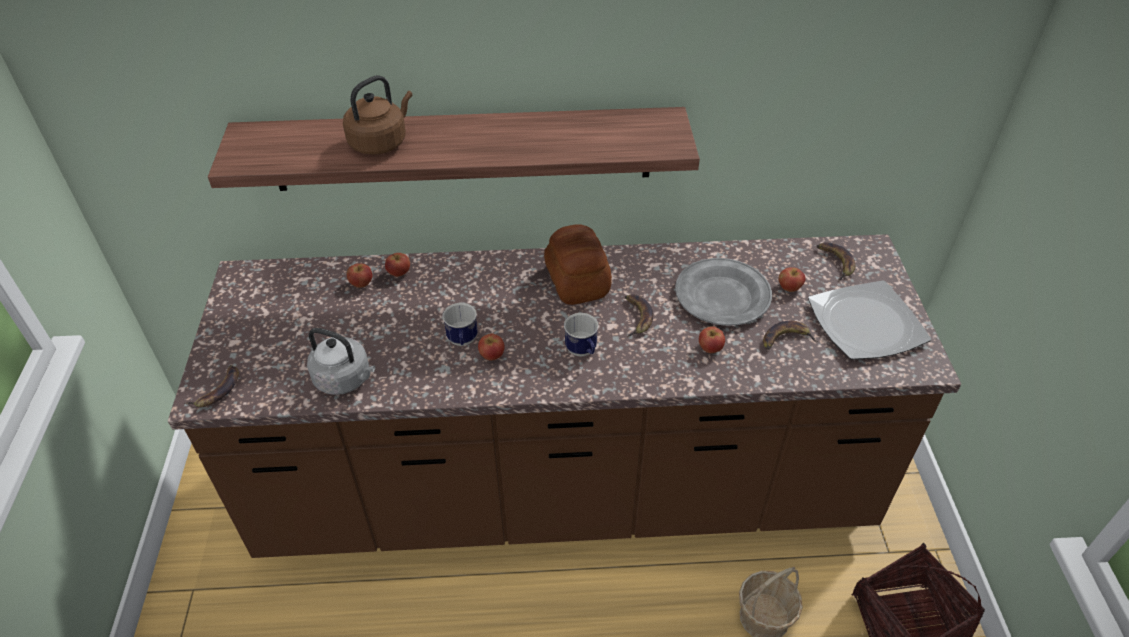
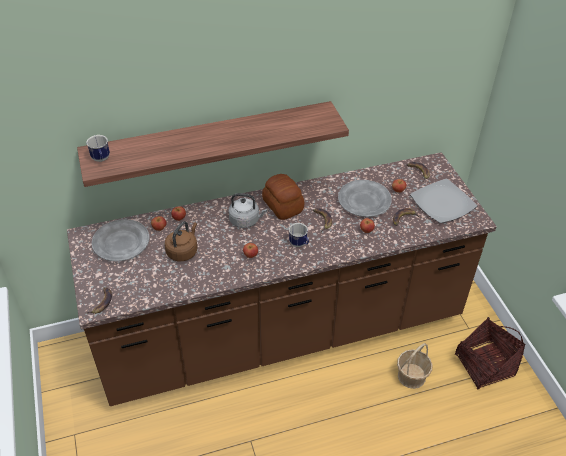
camera: 15 degrees left, 0 degrees up
grey kettle [307,328,375,395] -> grey kettle moved to [229,193,267,228]
brown kettle [343,75,412,155] -> brown kettle moved to [164,221,198,261]
mug [442,303,478,346] -> mug moved to [86,135,110,162]
none -> grey plate [92,219,149,261]

